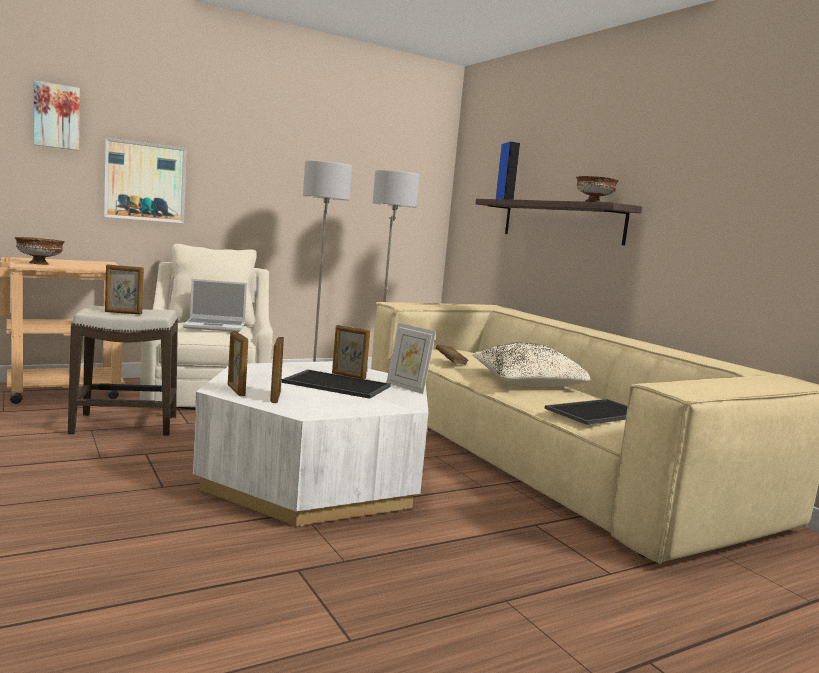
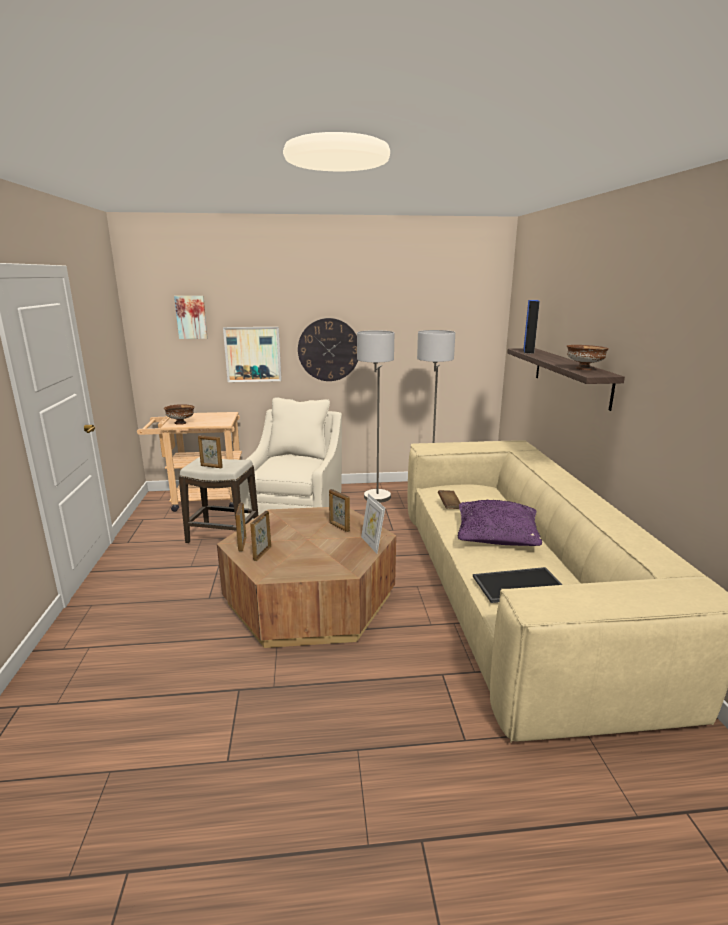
camera: 25 degrees right, 10 degrees up
laptop [183,279,247,332] -> none
white coffee table [193,361,429,526] -> brown coffee table [217,507,396,648]
tray [281,370,391,399] -> none
beige pillow [472,342,591,387] -> purple pillow [458,500,542,546]
none -> wall clock [298,318,358,381]

